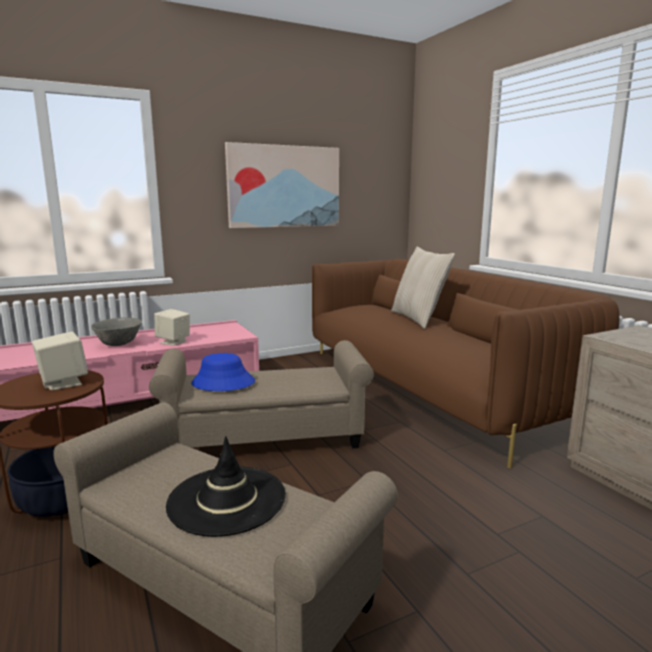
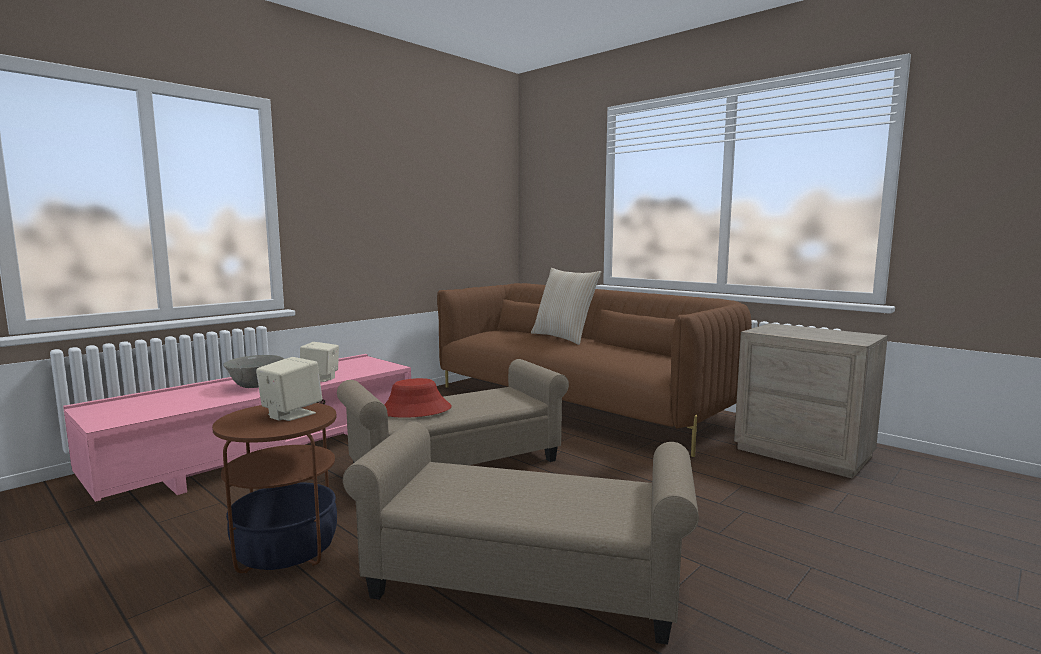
camera: 20 degrees left, 5 degrees down
black hat [166,436,286,537] -> none
blue hat [191,353,255,391] -> red hat [384,378,452,418]
picture [225,142,339,228] -> none

